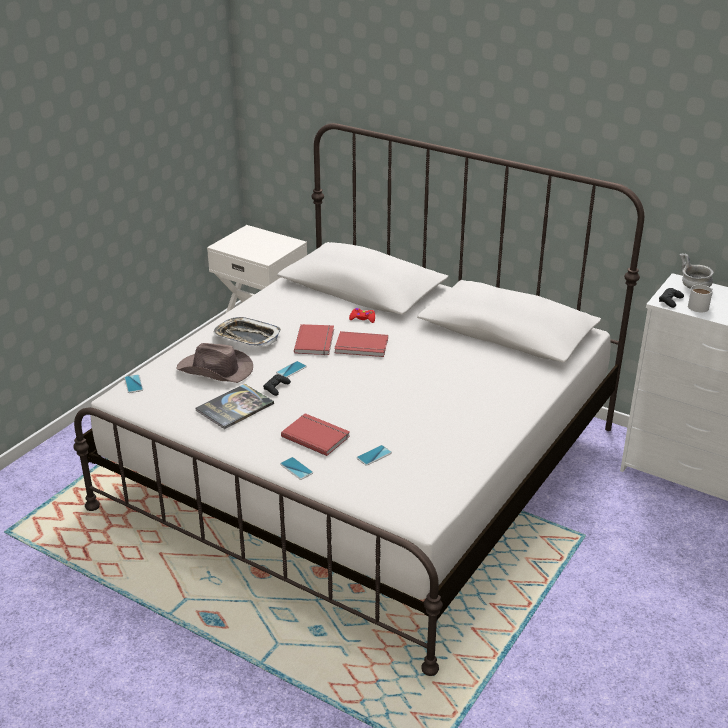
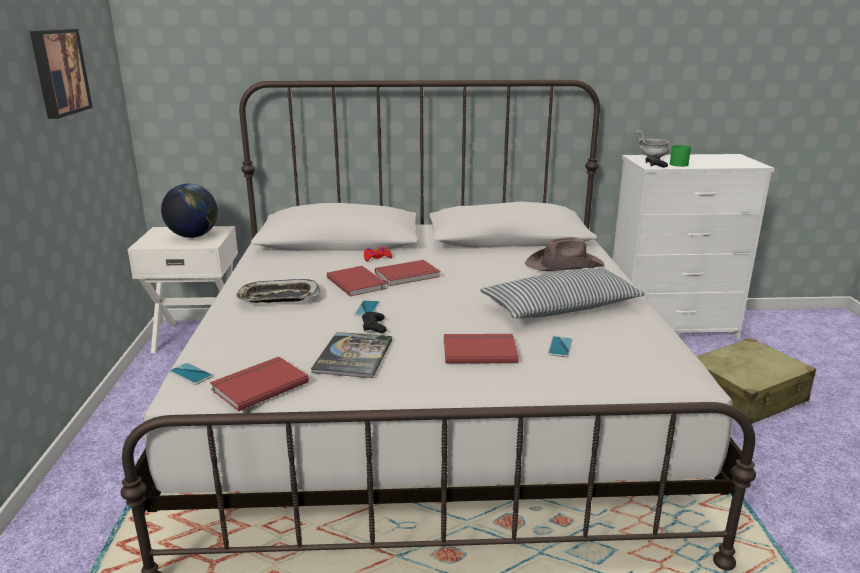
camera: 35 degrees left, 10 degrees down
brown hat [176,343,253,383] -> brown hat moved to [525,237,604,271]
phone [280,457,313,480] -> none
white mug [688,285,713,312] -> green mug [670,145,691,167]
none -> picture [30,29,93,119]
none -> globe [161,184,218,238]
none -> red book [210,357,309,412]
none -> pillow [480,268,646,318]
none -> beige suitcase [697,338,816,424]

